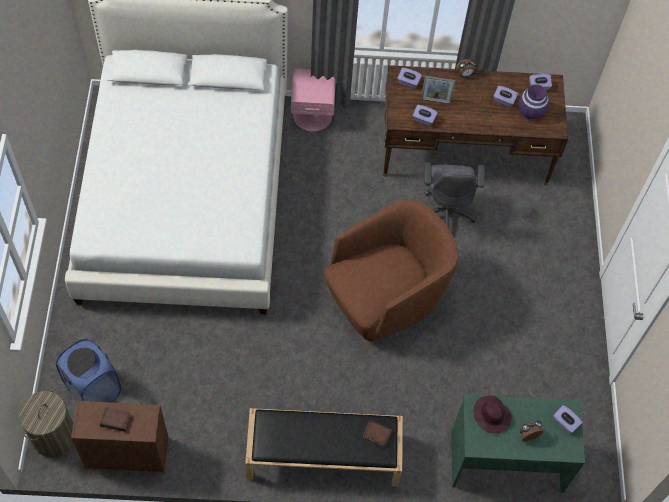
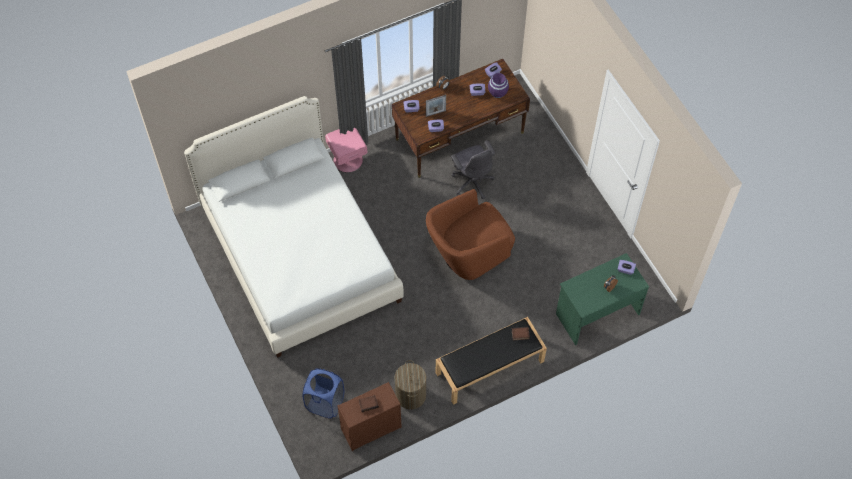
camera: 25 degrees left, 0 degrees up
laundry basket [18,389,74,457] -> laundry basket moved to [394,360,426,409]
brown armchair [324,200,458,341] -> brown armchair turned 150 degrees counterclockwise [426,189,515,280]
purple hat [474,395,511,434] -> none

